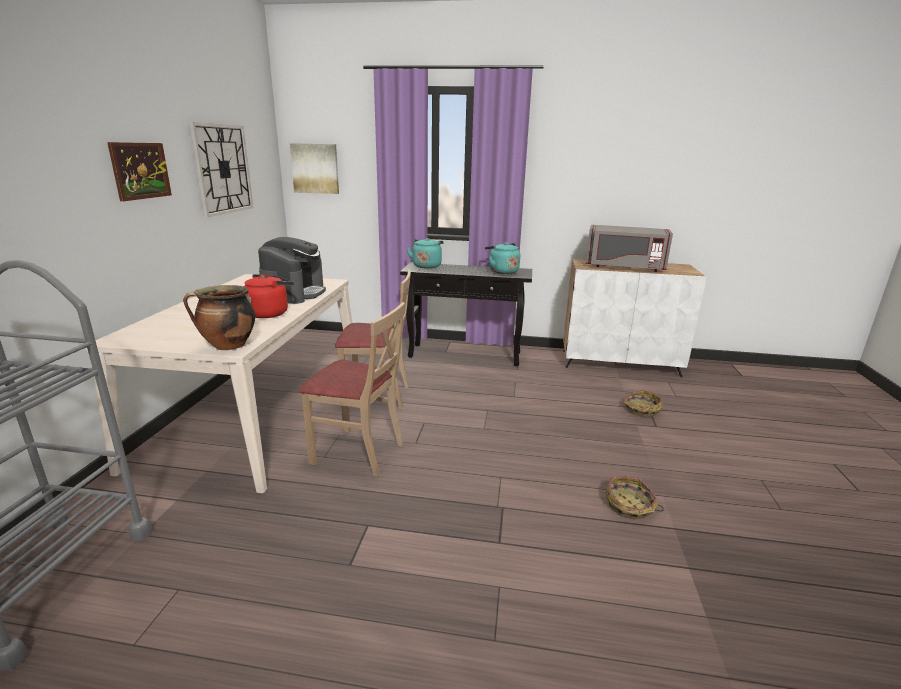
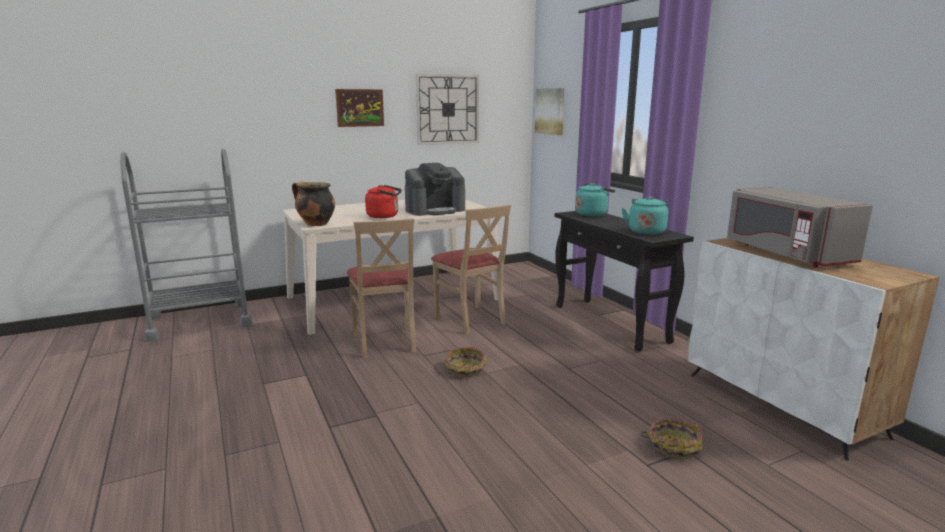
camera: 55 degrees right, 5 degrees down
basket [606,476,664,519] -> basket moved to [444,347,487,378]

